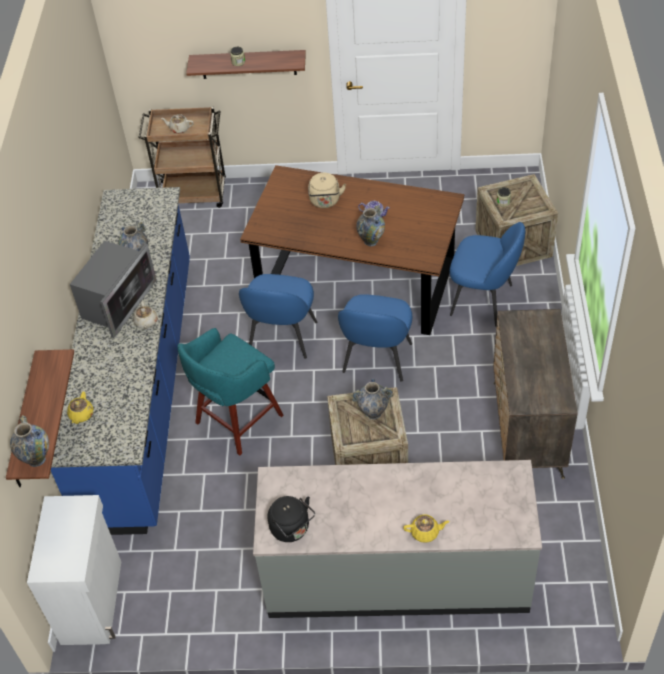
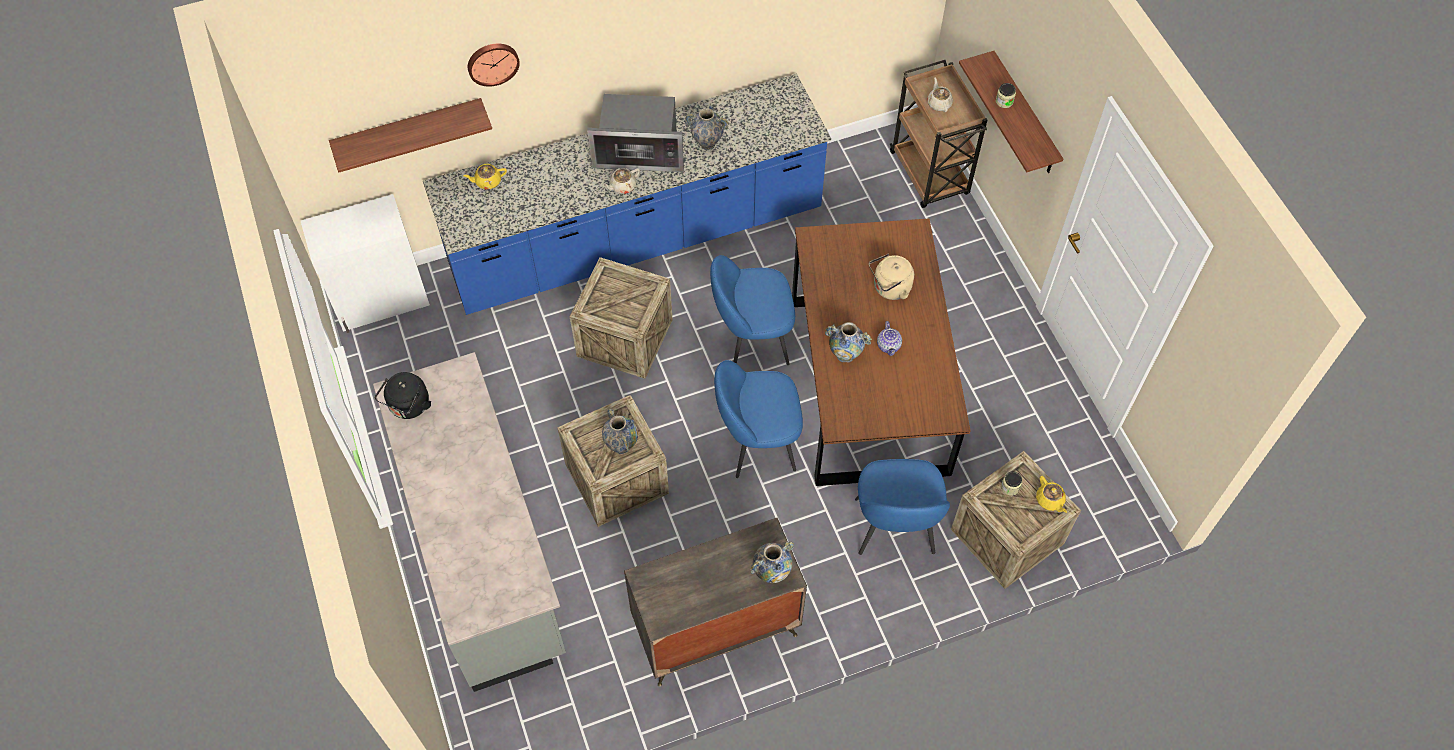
camera: 65 degrees right, 10 degrees up
vase [10,415,49,467] -> vase moved to [750,541,794,583]
turquoise stool [177,328,283,455] -> crate [570,257,673,379]
yellow teapot [403,514,450,543] -> yellow teapot moved to [1036,476,1067,513]
none -> wall clock [468,44,520,87]

